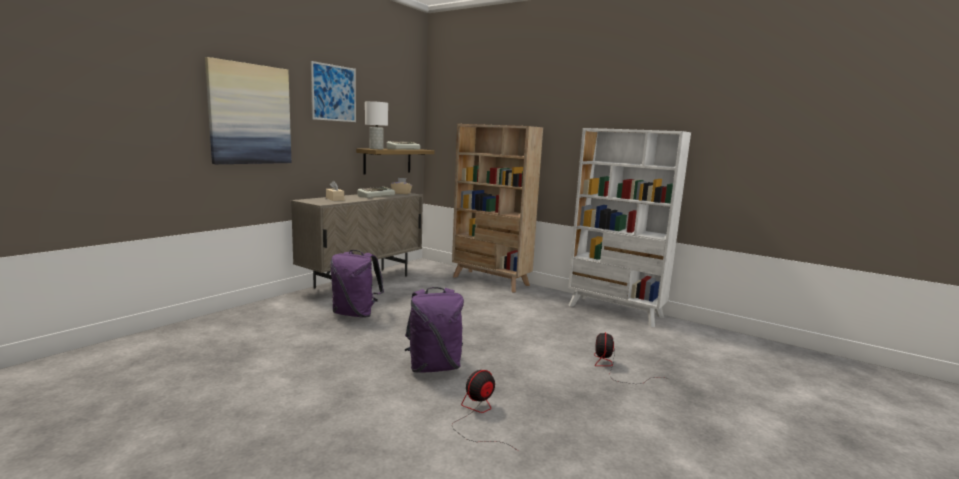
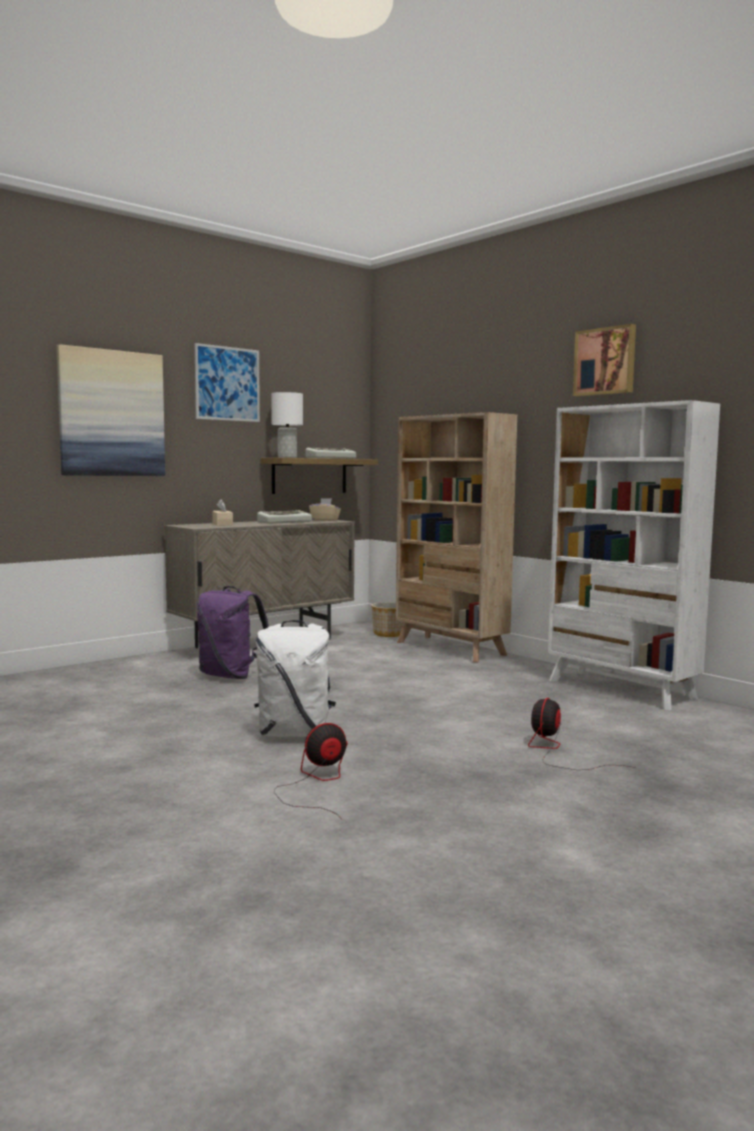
camera: 15 degrees right, 5 degrees down
purple backpack [405,287,464,373] -> white backpack [254,620,336,737]
none -> planter [371,602,404,637]
none -> picture [573,324,636,396]

